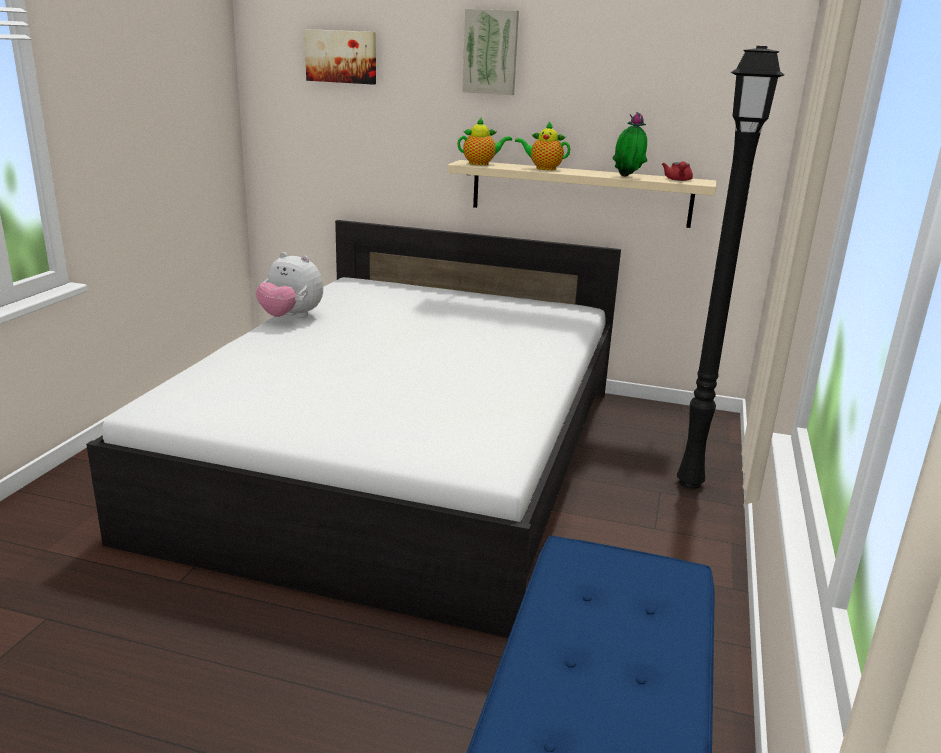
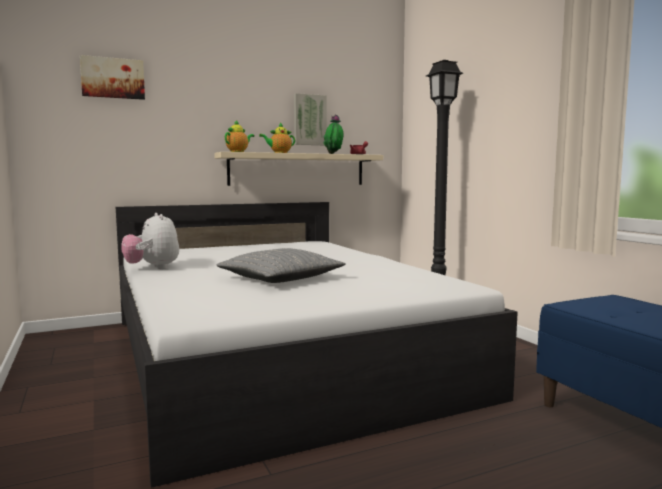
camera: 40 degrees left, 15 degrees down
plush toy [256,252,323,318] -> plush toy turned 75 degrees clockwise [121,213,179,269]
picture [462,9,519,95] -> picture moved to [294,93,327,146]
none -> grey pillow [216,248,346,283]

